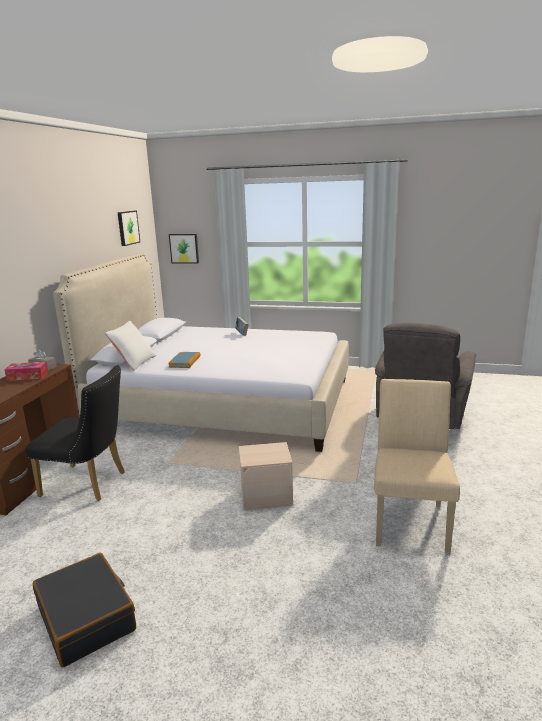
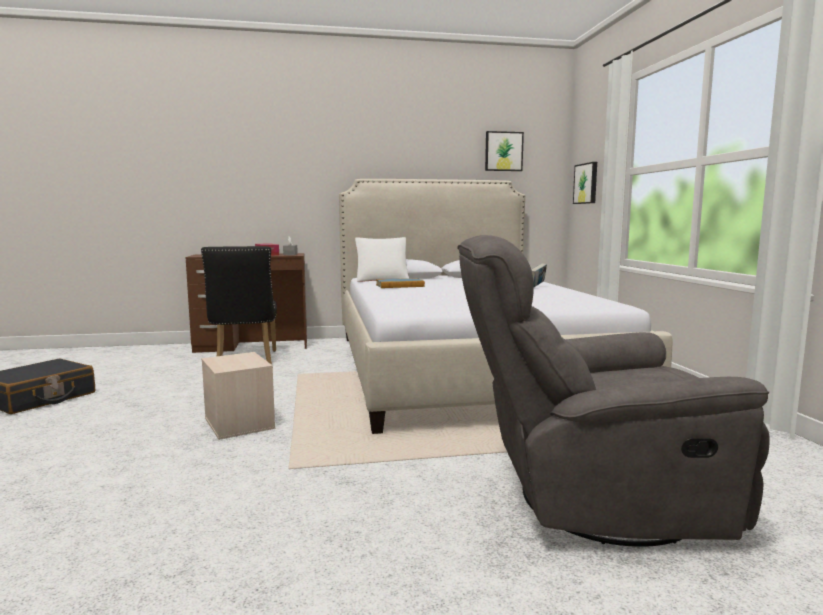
camera: 65 degrees right, 10 degrees down
beige chair [374,379,460,554] -> none

